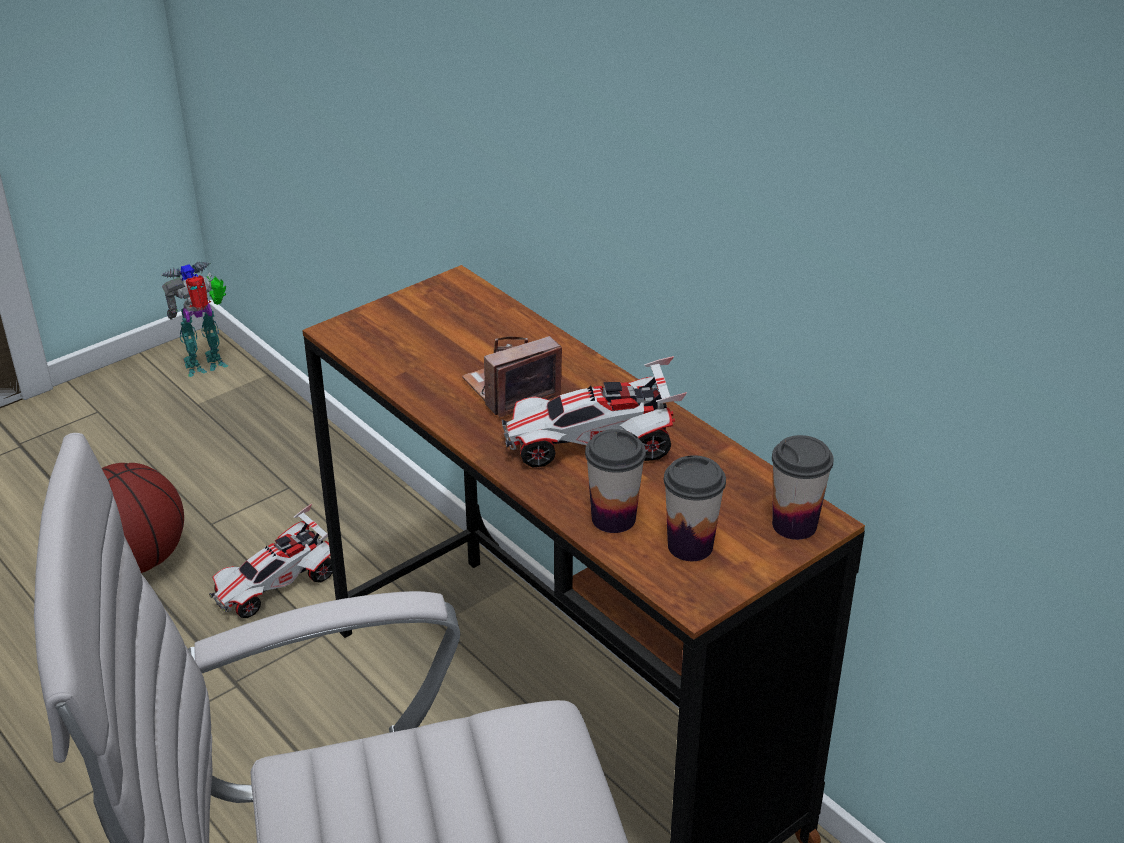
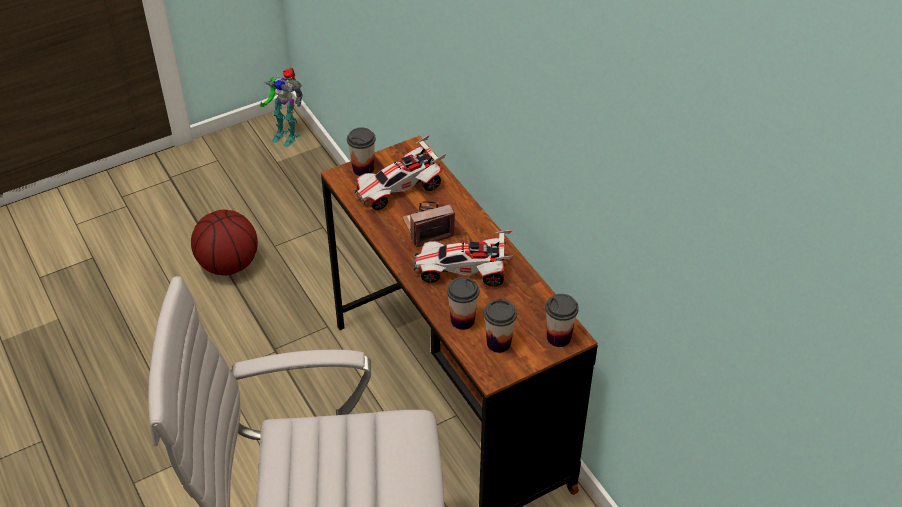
camera: 10 degrees right, 10 degrees up
toy robot [161,261,228,377] -> toy robot turned 135 degrees counterclockwise [260,68,303,147]
toy car [209,504,333,618] -> toy car moved to [353,135,446,210]
none -> cup [347,127,376,176]

